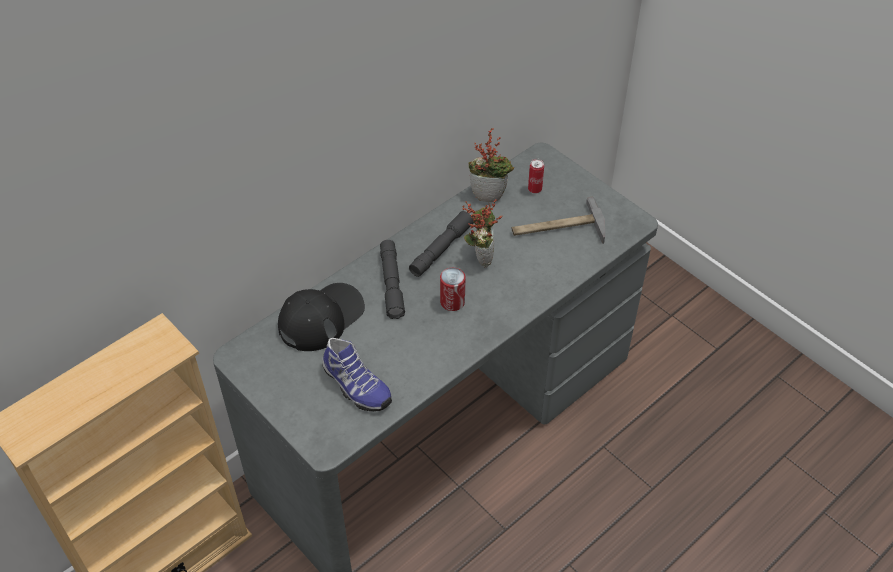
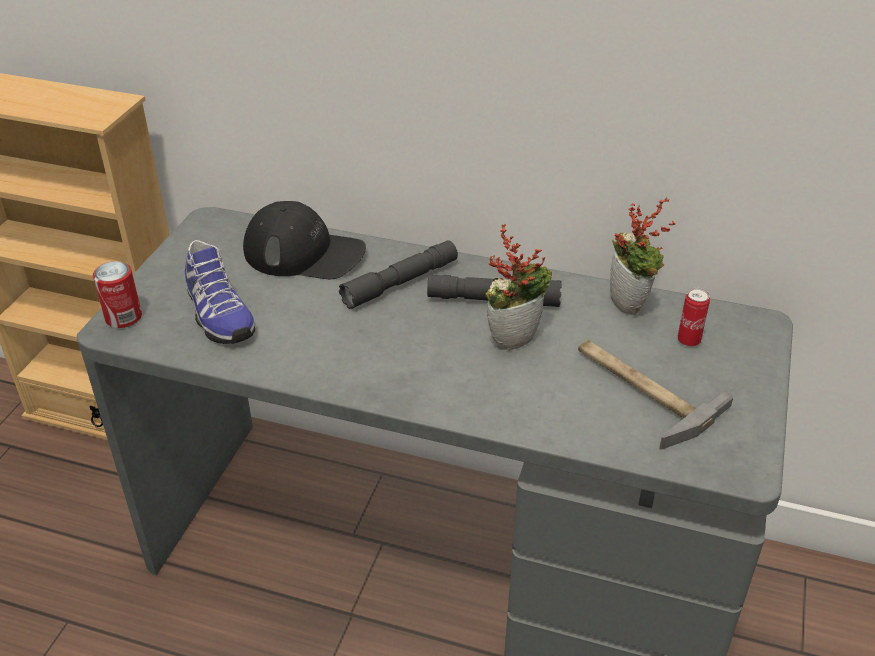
camera: 60 degrees right, 10 degrees down
shoe [322,338,392,412] -> shoe turned 45 degrees counterclockwise [185,240,255,344]
can [440,268,465,311] -> can moved to [93,261,142,328]

